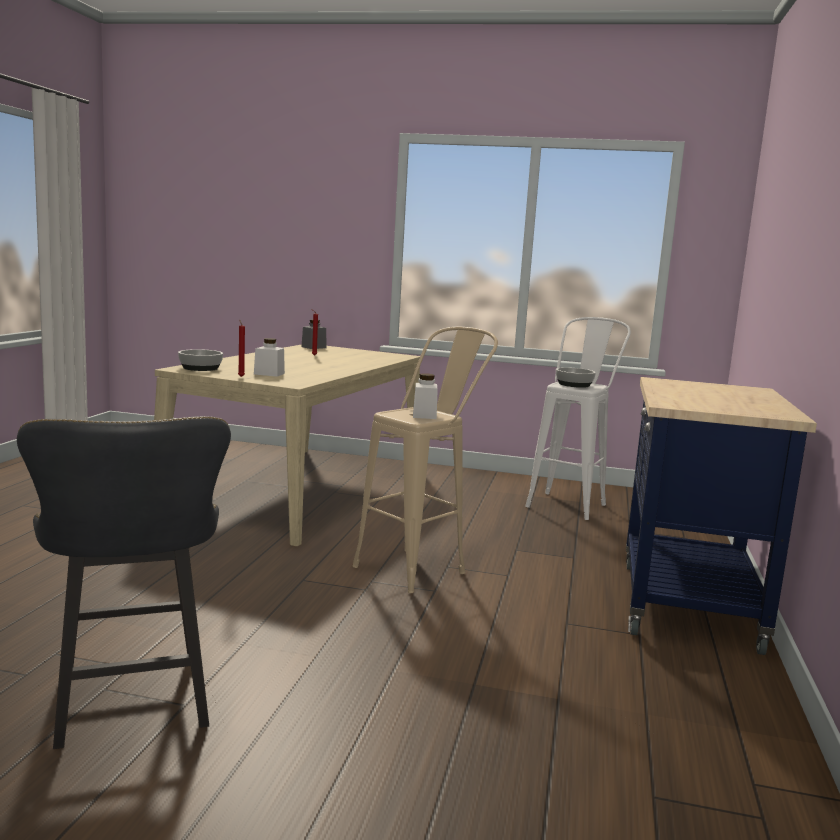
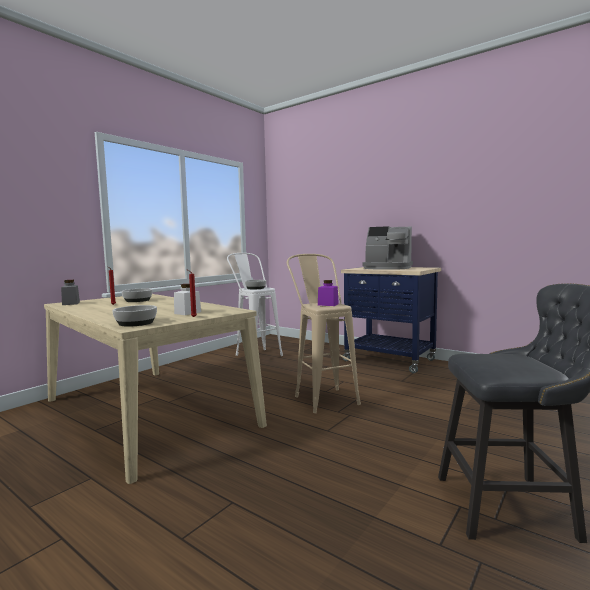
camera: 65 degrees left, 5 degrees down
white jar [413,373,438,419] -> purple jar [318,280,339,306]
none -> bowl [121,289,153,302]
none -> coffee machine [363,226,413,270]

